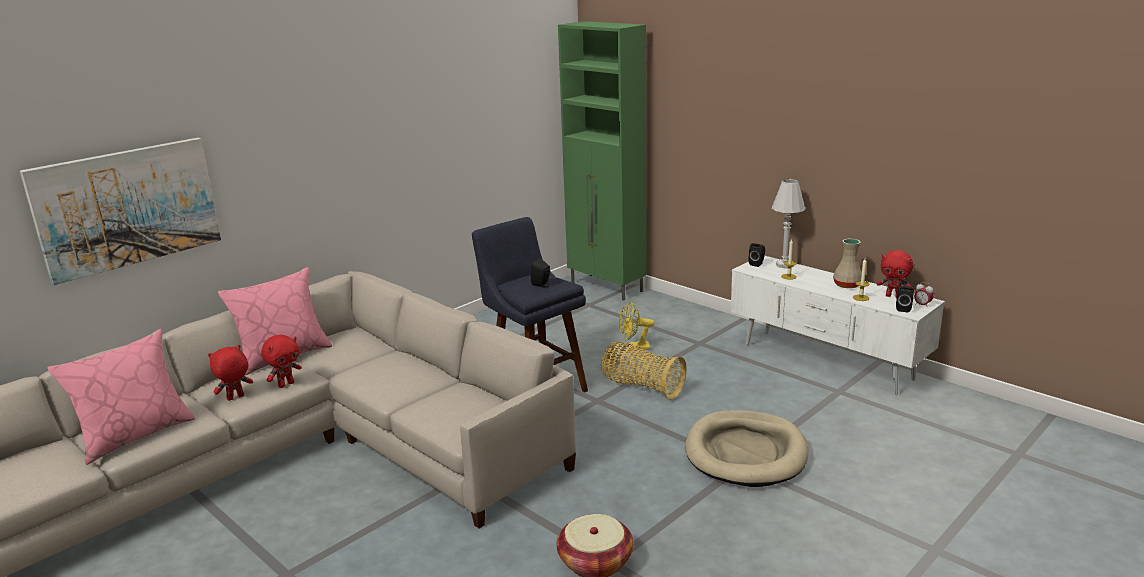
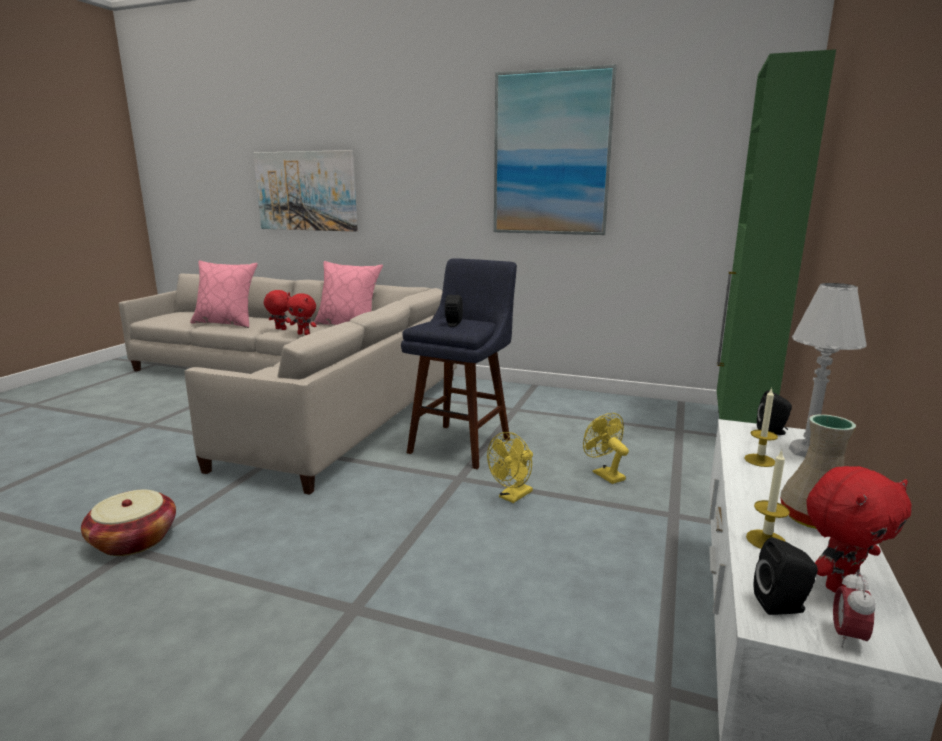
camera: 65 degrees right, 5 degrees down
basket [601,341,687,399] -> yellow fan [487,432,533,503]
beige dog bed [685,410,808,487] -> none
red plush toy [877,250,913,298] -> red plush toy turned 120 degrees counterclockwise [806,466,912,593]
none -> picture [494,64,617,235]

